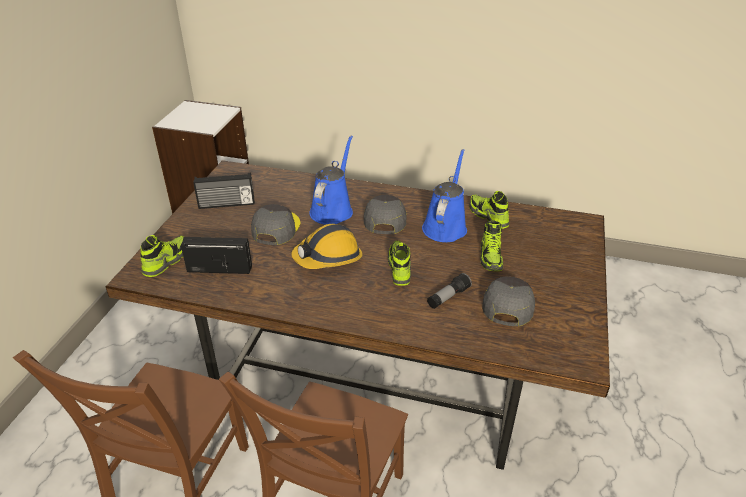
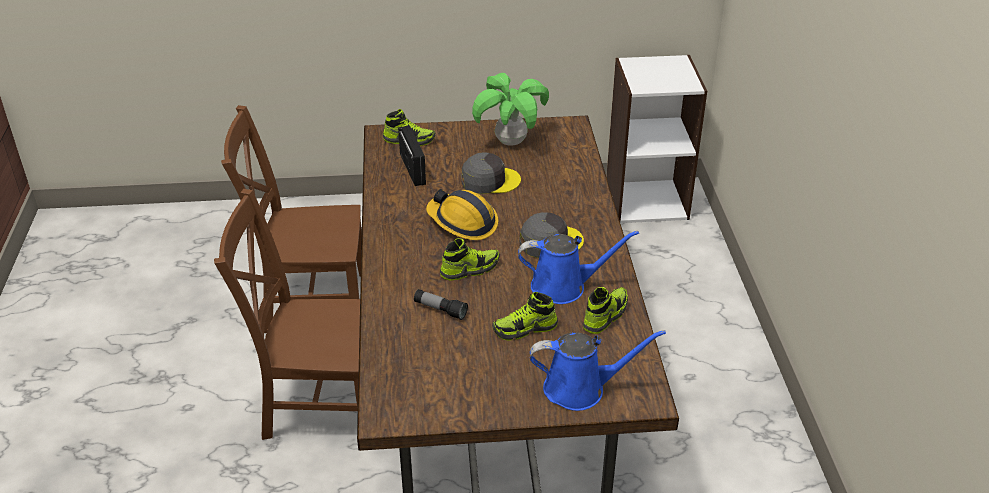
camera: 70 degrees right, 0 degrees up
radio [193,173,255,209] -> potted plant [472,73,549,146]
blue watering can [309,136,353,225] -> blue watering can moved to [530,330,666,411]
grey cap [482,276,535,326] -> none

